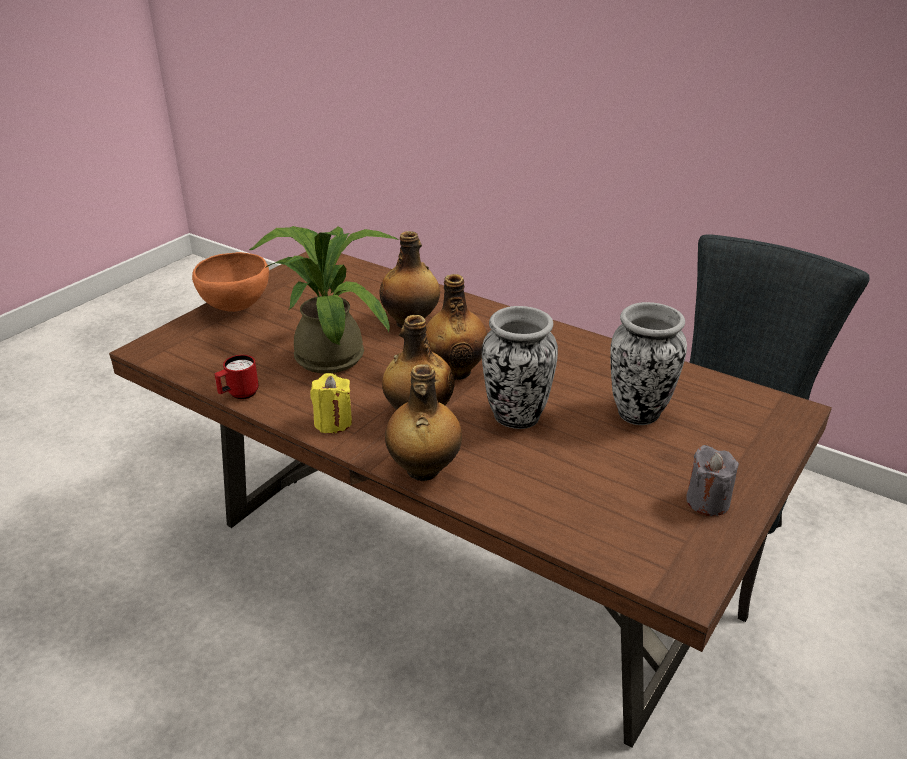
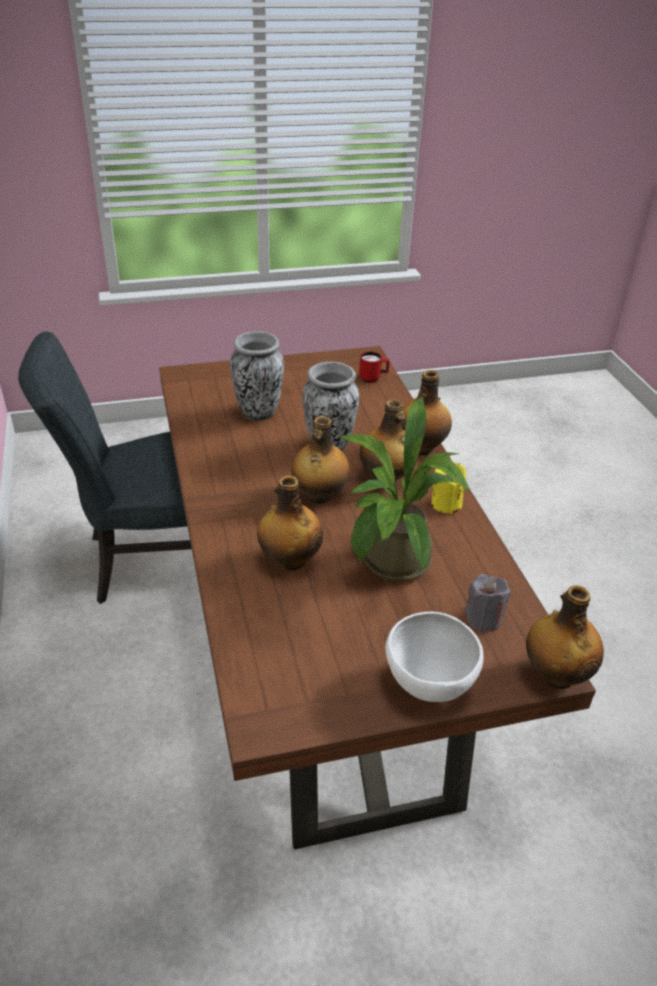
camera: 140 degrees left, 5 degrees up
orange bowl [192,252,269,312] -> white bowl [385,612,484,702]
red mug [214,355,259,399] -> red mug moved to [359,351,390,383]
grey candle [686,445,739,516] -> grey candle moved to [465,574,511,632]
none -> bottle [526,585,604,689]

